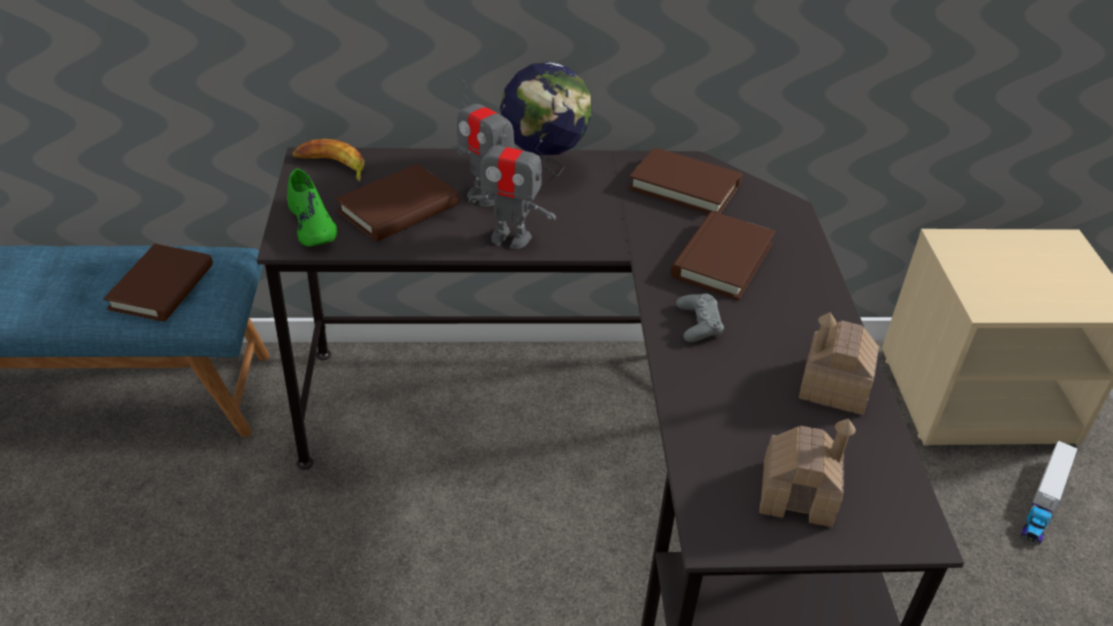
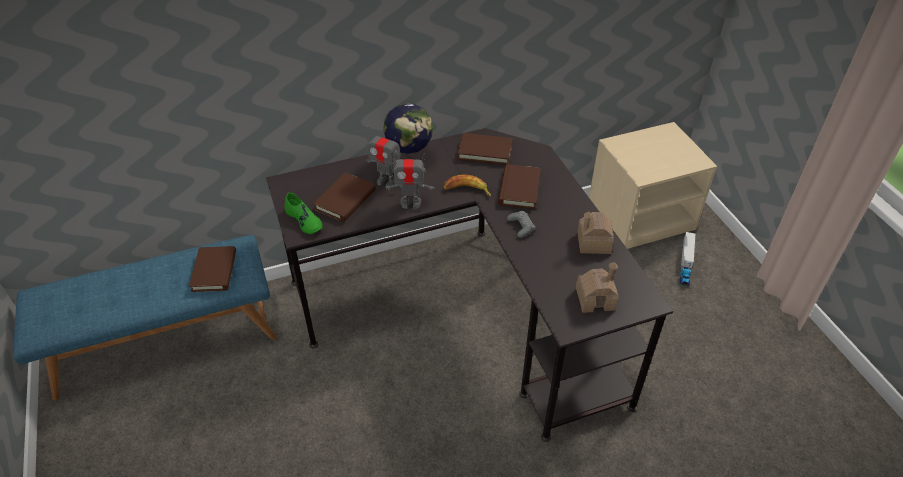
camera: 15 degrees left, 5 degrees up
banana [292,139,364,182] -> banana moved to [443,174,491,197]

